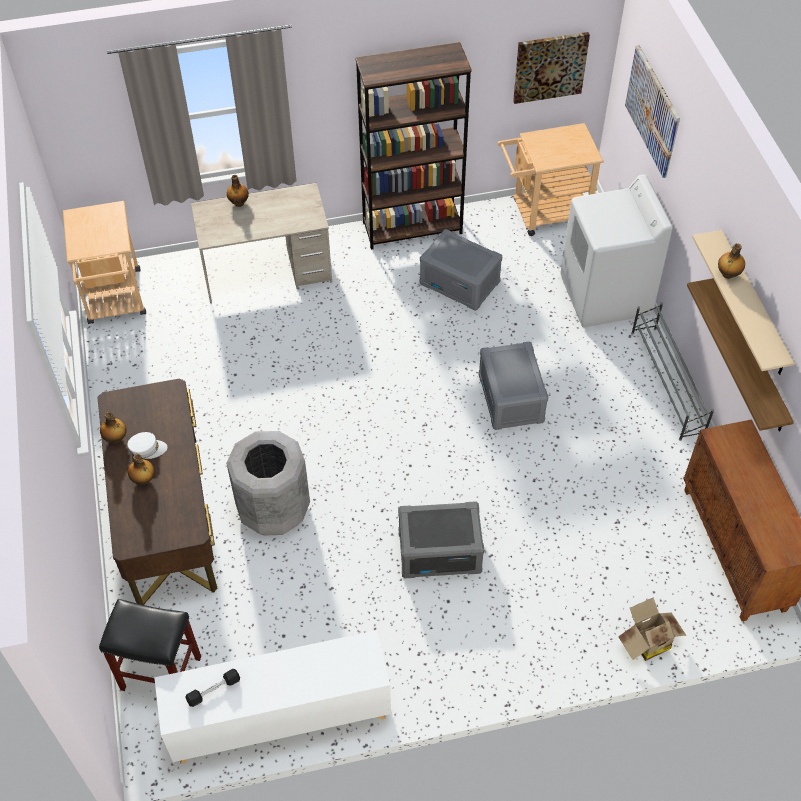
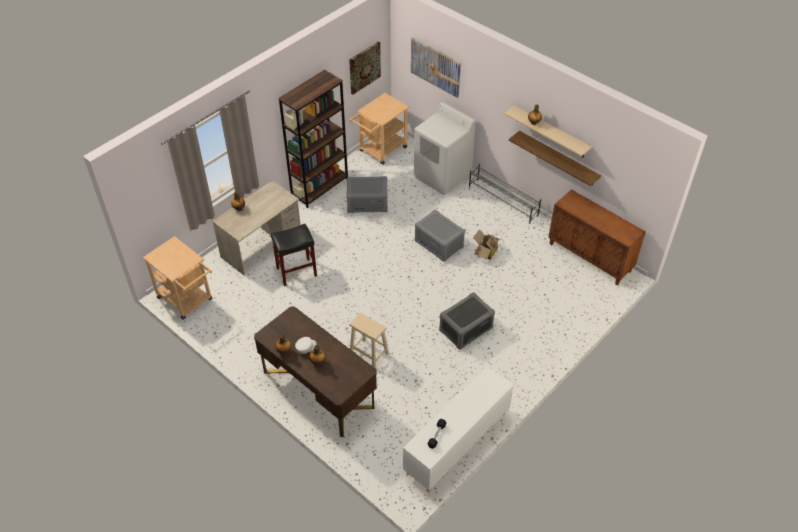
camera: 35 degrees left, 5 degrees down
black stool [99,599,201,691] -> black stool moved to [271,224,317,286]
grey trash can [227,431,310,536] -> beige stool [349,313,389,369]
cardboard box [618,597,687,661] -> cardboard box moved to [473,229,501,260]

